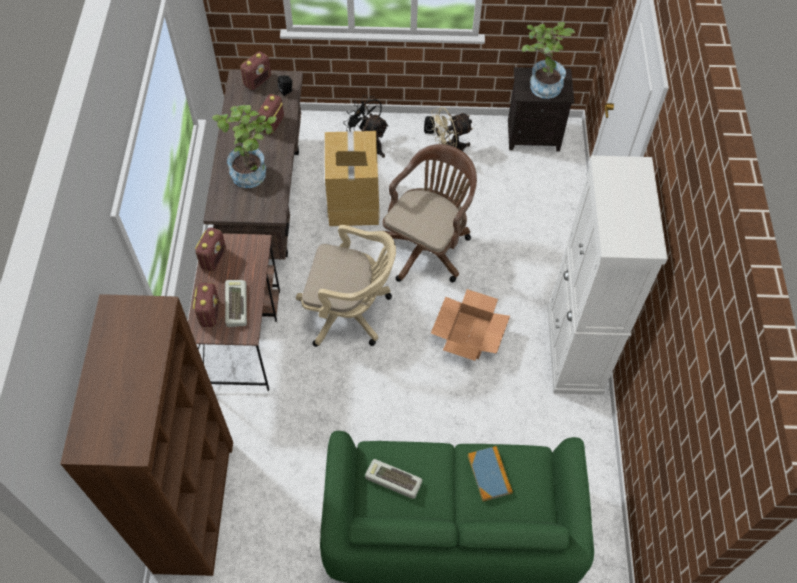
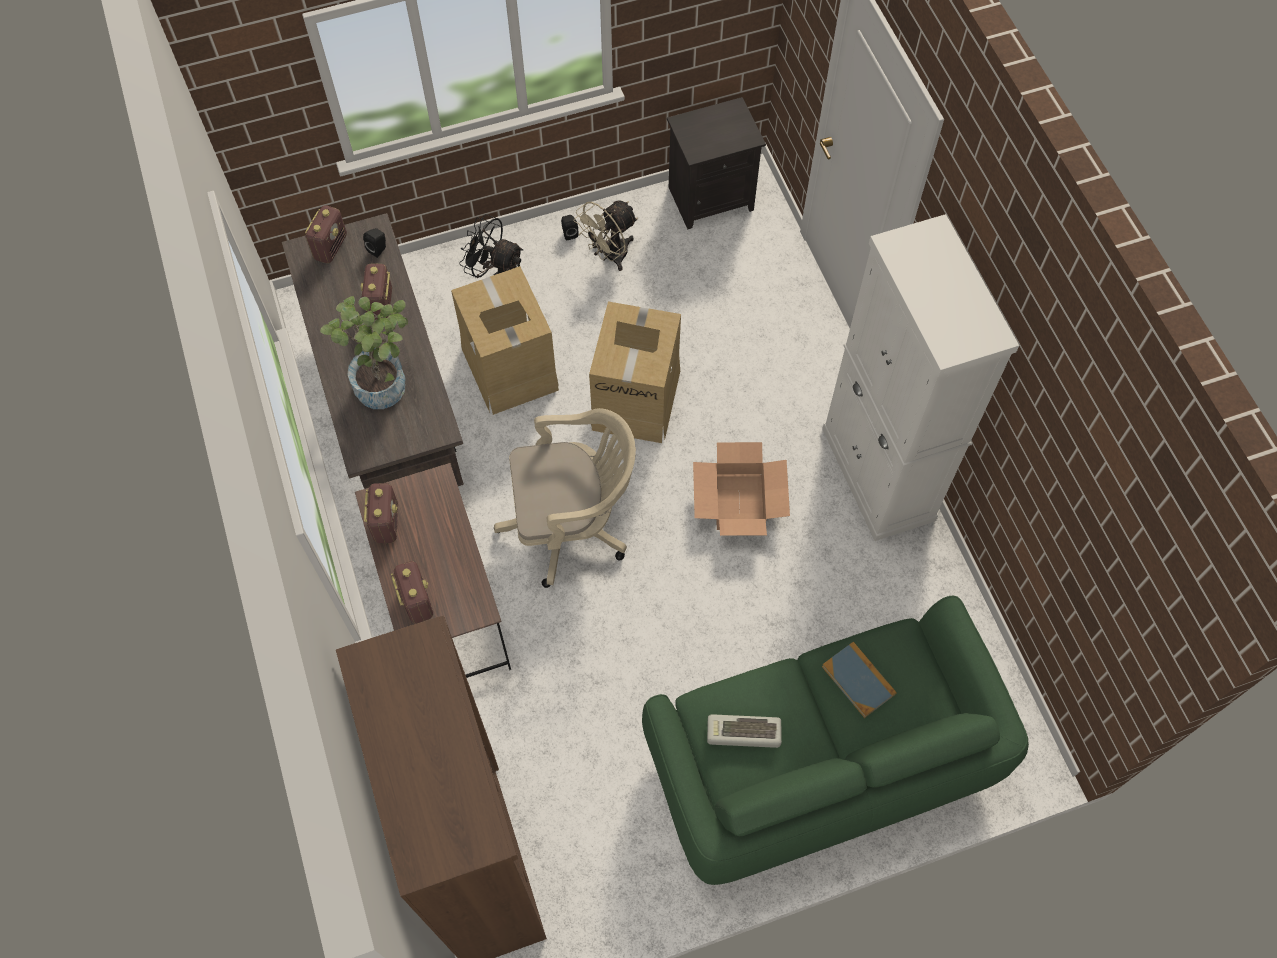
camera: 20 degrees left, 5 degrees up
keyboard [225,280,247,327] -> none
brown office chair [382,144,477,283] -> cardboard box [589,301,681,443]
potted plant [522,22,575,99] -> none

